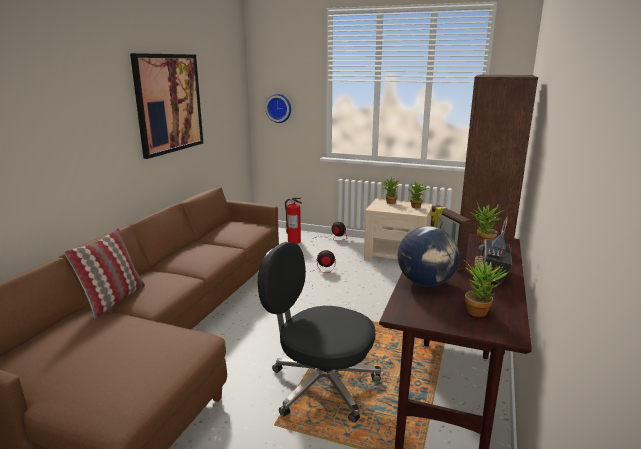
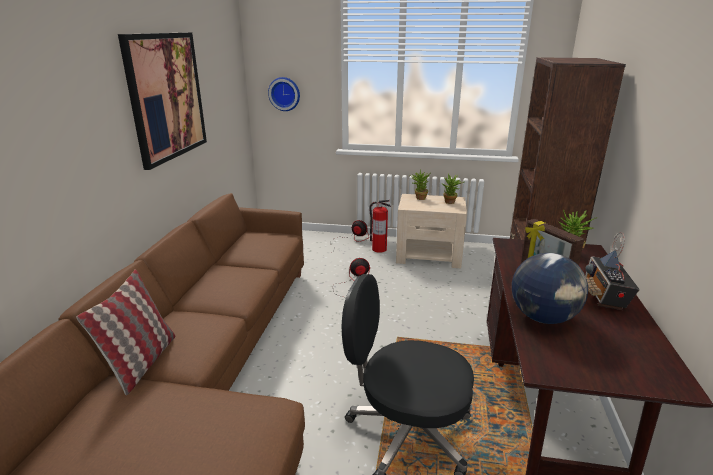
camera: 10 degrees left, 5 degrees up
fire extinguisher [285,198,302,244] -> fire extinguisher moved to [369,200,391,253]
potted plant [463,260,508,317] -> none

